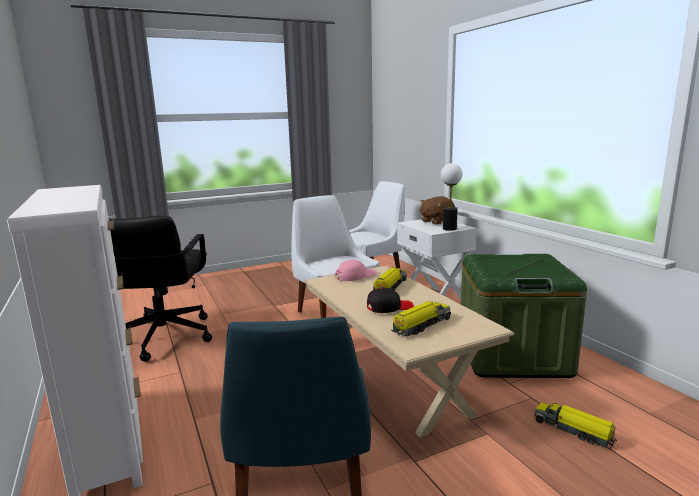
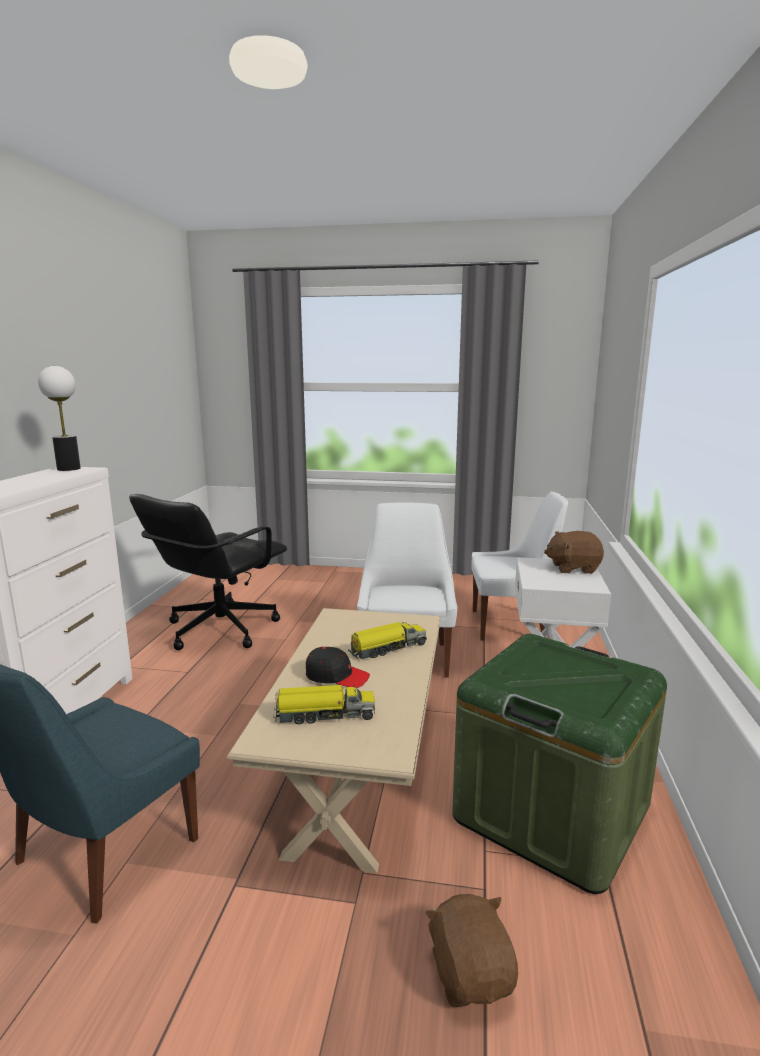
camera: 35 degrees right, 0 degrees up
pink cap [335,260,377,281] -> none
table lamp [441,163,462,231] -> table lamp moved to [38,366,81,471]
toy truck [534,402,616,448] -> brown plush toy [425,894,518,1007]

